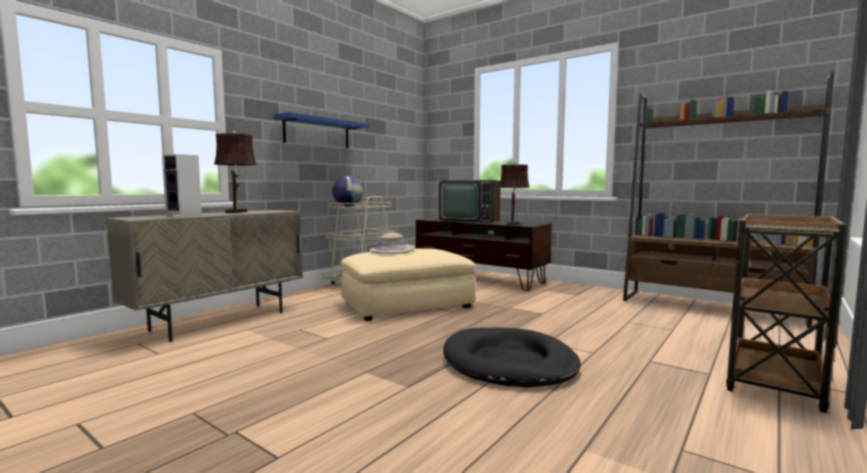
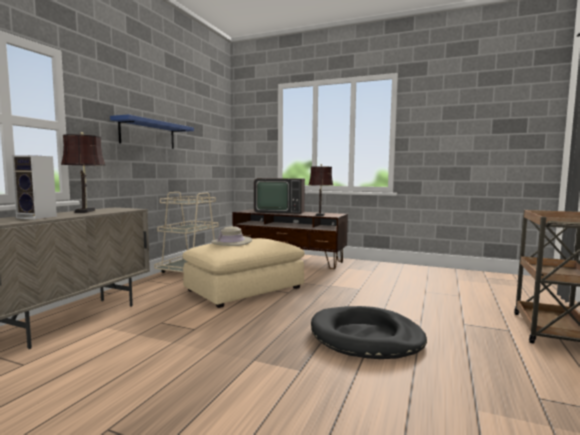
camera: 15 degrees left, 0 degrees up
globe [332,176,363,207] -> none
brown bookcase [623,71,834,328] -> none

